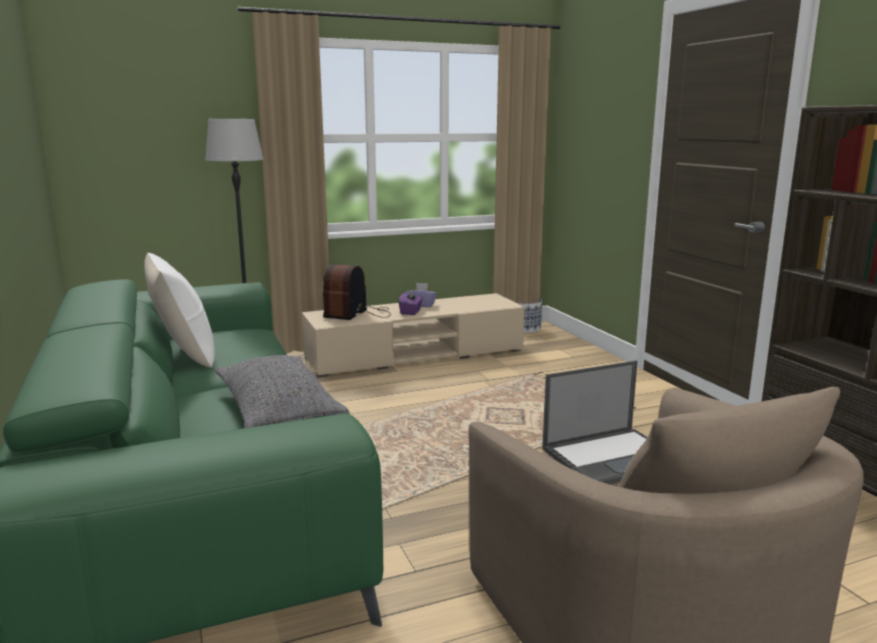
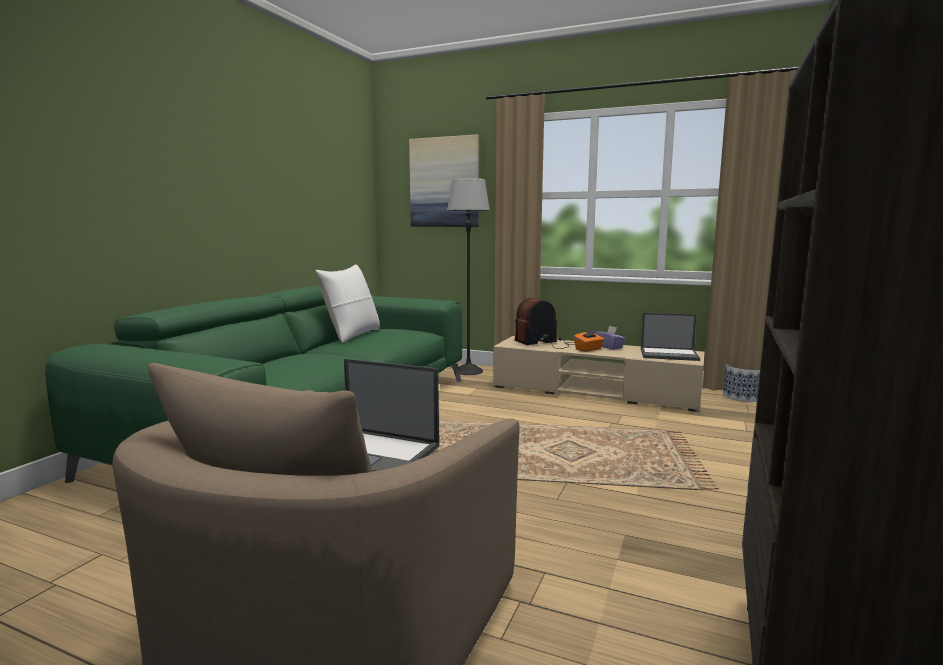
camera: 45 degrees right, 5 degrees down
grey pillow [215,355,350,428] -> none
purple tissue box [399,289,423,315] -> orange tissue box [574,329,604,352]
none -> picture [409,134,479,227]
none -> laptop [641,313,700,361]

